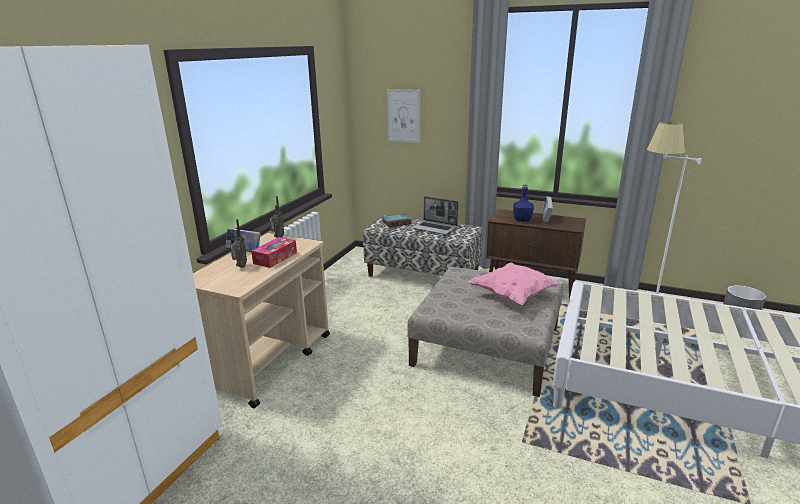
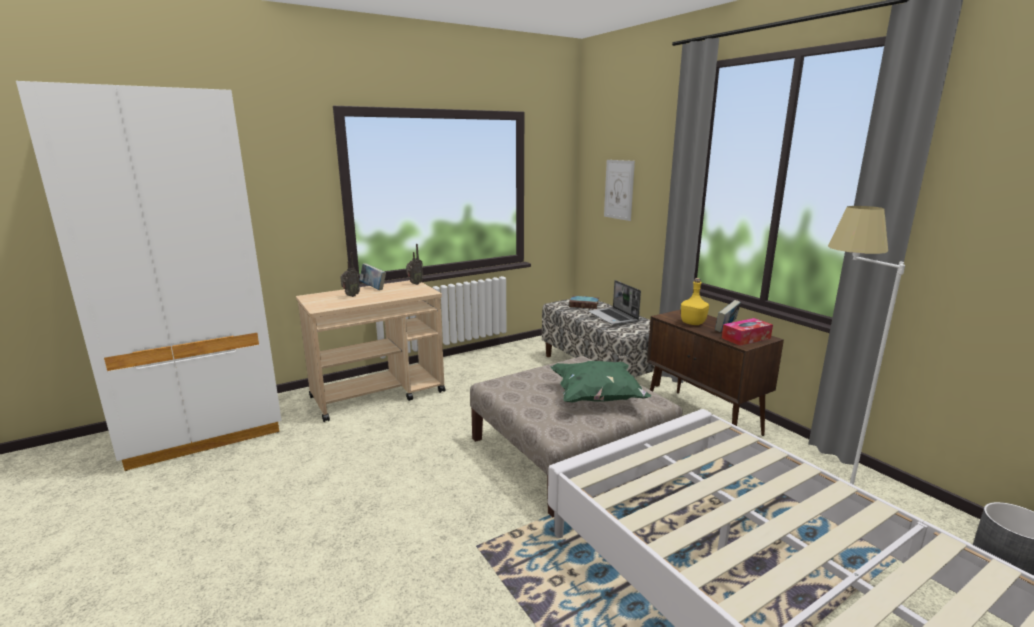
camera: 35 degrees right, 5 degrees down
tissue box [251,237,297,268] -> tissue box moved to [722,318,773,346]
pink pillow [468,262,562,305] -> green pillow [550,361,651,402]
blue bottle [513,184,534,221] -> yellow bottle [681,278,709,325]

